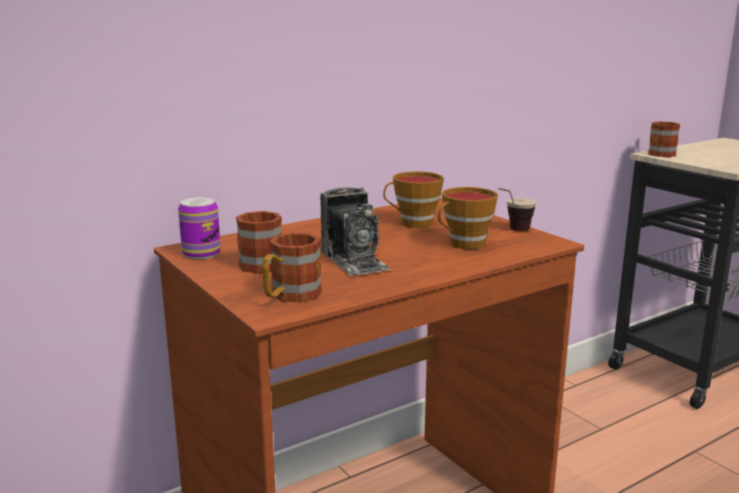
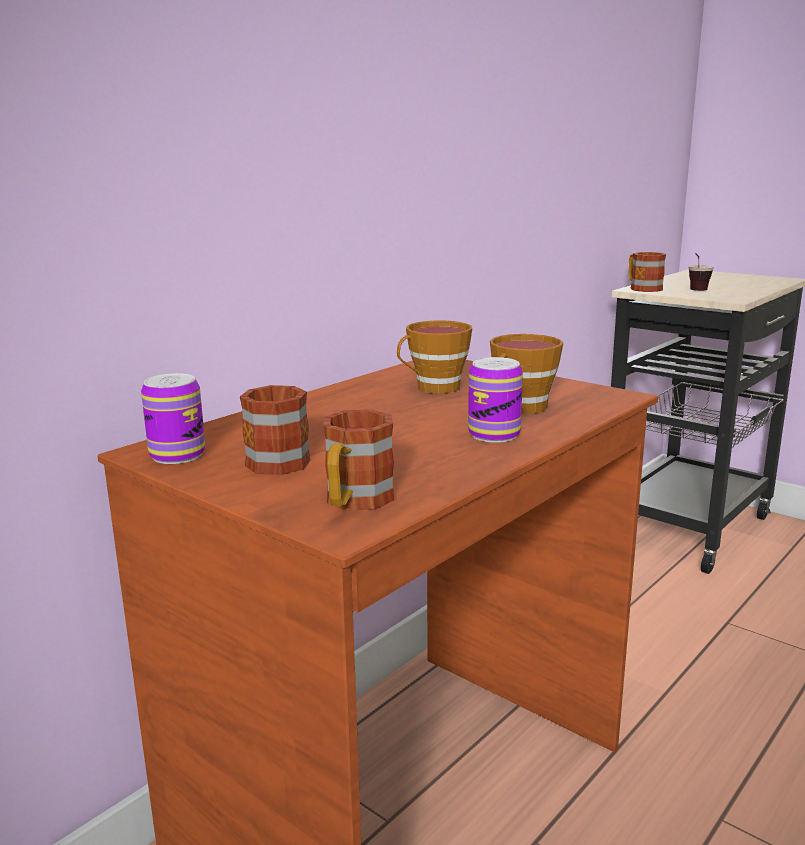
camera: 15 degrees left, 0 degrees up
camera [320,187,391,276] -> none
cup [499,188,536,231] -> cup moved to [688,253,714,291]
none -> can [468,357,523,443]

